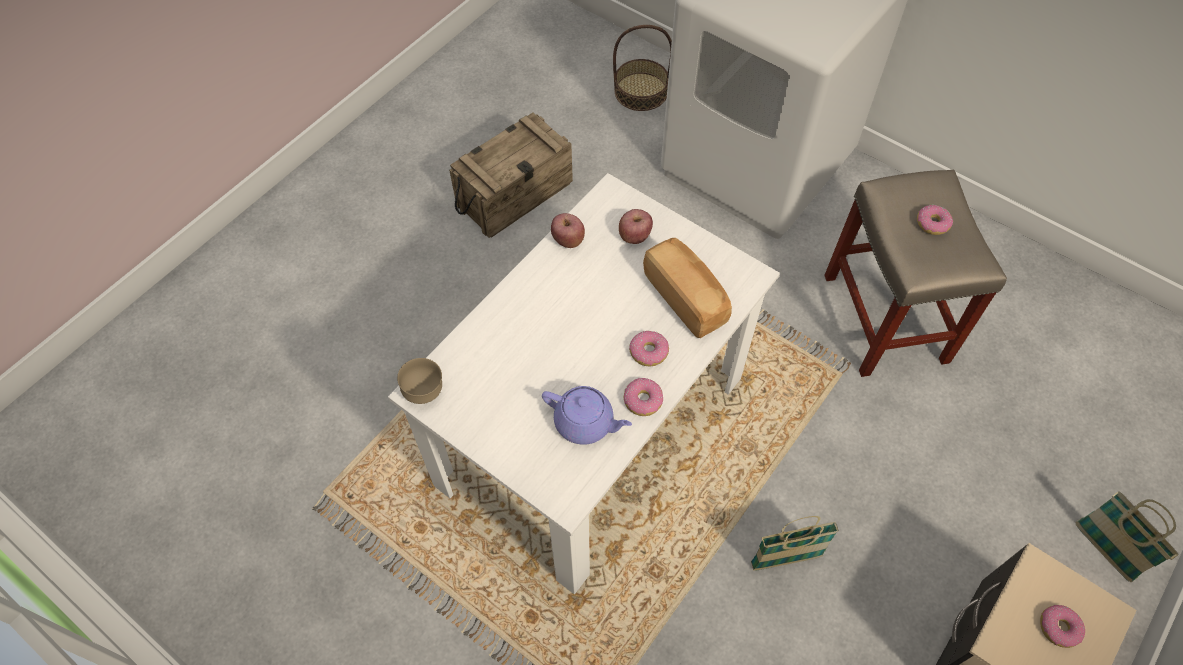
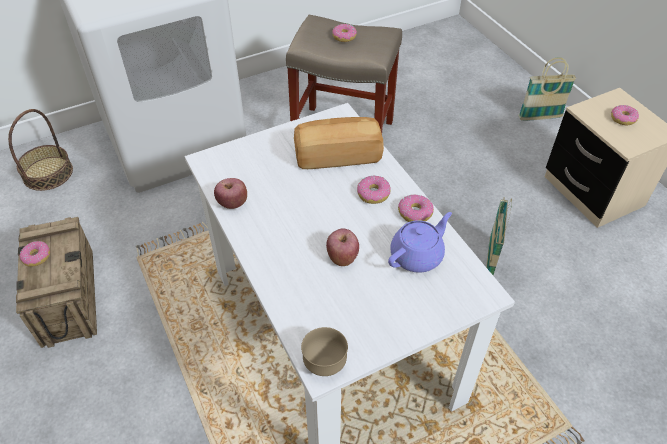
camera: 65 degrees left, 10 degrees down
apple [619,209,653,244] -> apple moved to [326,228,359,266]
none -> donut [20,241,50,267]

